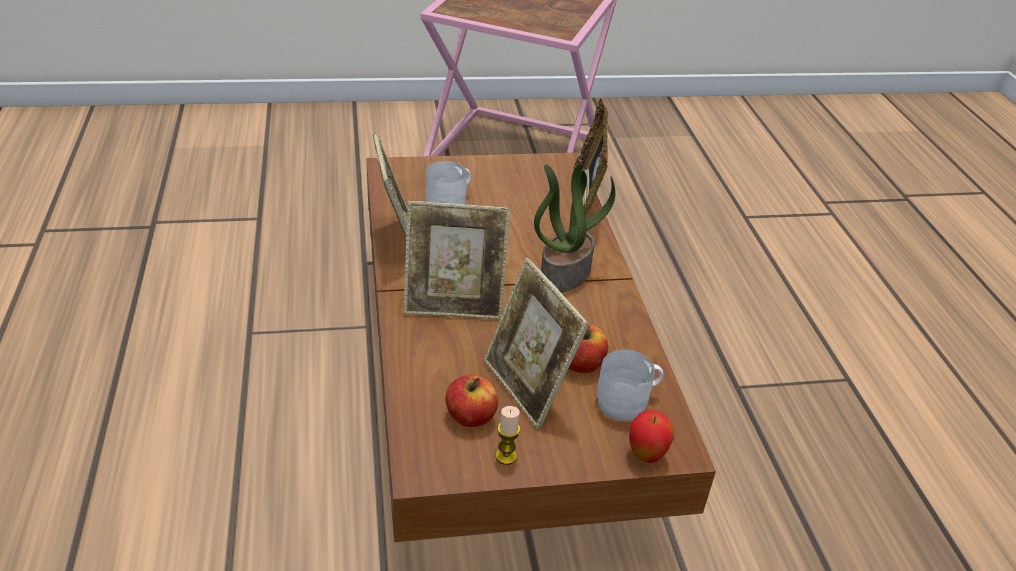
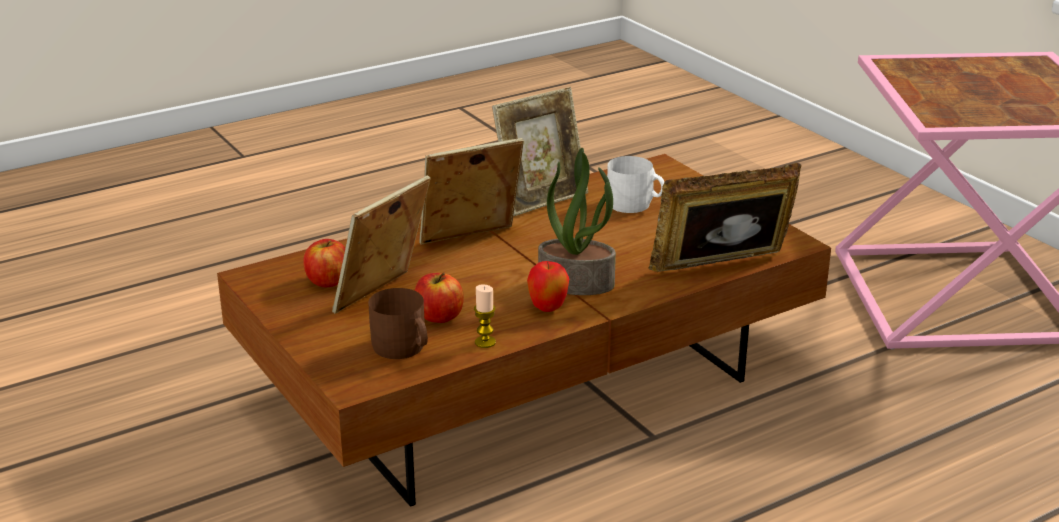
camera: 70 degrees right, 10 degrees down
picture frame [404,201,510,320] -> picture frame turned 90 degrees clockwise [419,138,524,245]
candle [495,406,520,465] -> candle moved to [474,284,496,348]
white mug [597,350,663,421] -> brown mug [368,288,428,359]
apple [629,410,674,463] -> apple moved to [527,261,569,312]

